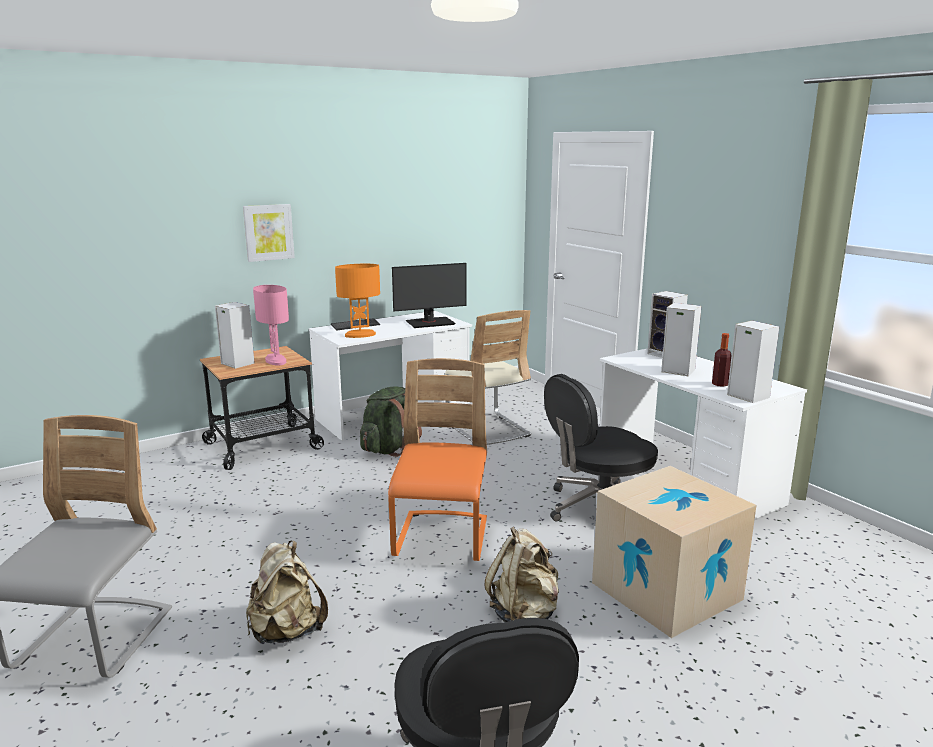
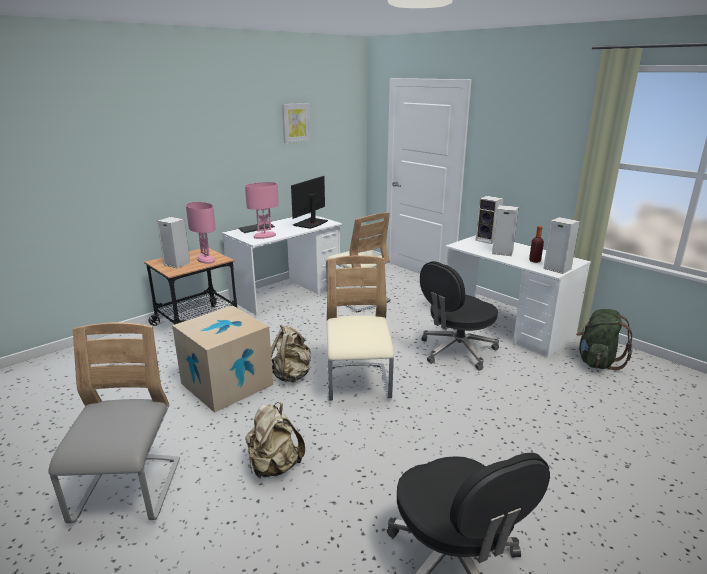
camera: 10 degrees left, 5 degrees up
picture [243,204,295,262] -> picture moved to [282,103,311,143]
orange table lamp [335,264,380,338] -> pink table lamp [245,182,279,239]
green backpack [360,386,422,457] -> green backpack moved to [576,309,633,370]
orange chair [388,358,487,561] -> beige chair [326,255,394,401]
monitor [392,263,466,328] -> monitor turned 150 degrees clockwise [291,176,328,229]
beige backpack [485,527,559,622] -> beige backpack moved to [271,324,311,383]
cardboard box [592,466,756,638] -> cardboard box moved to [172,305,273,413]

